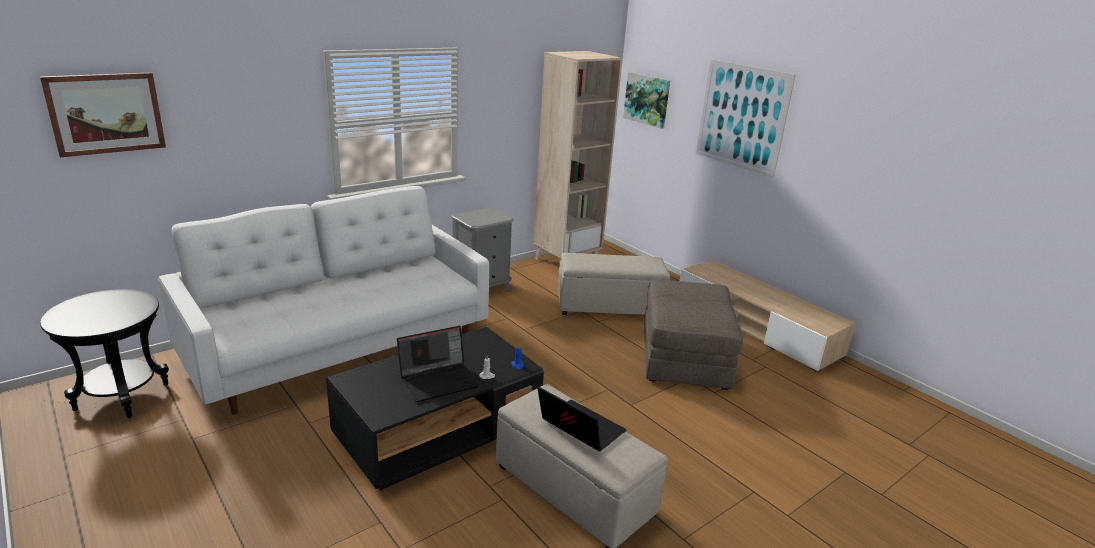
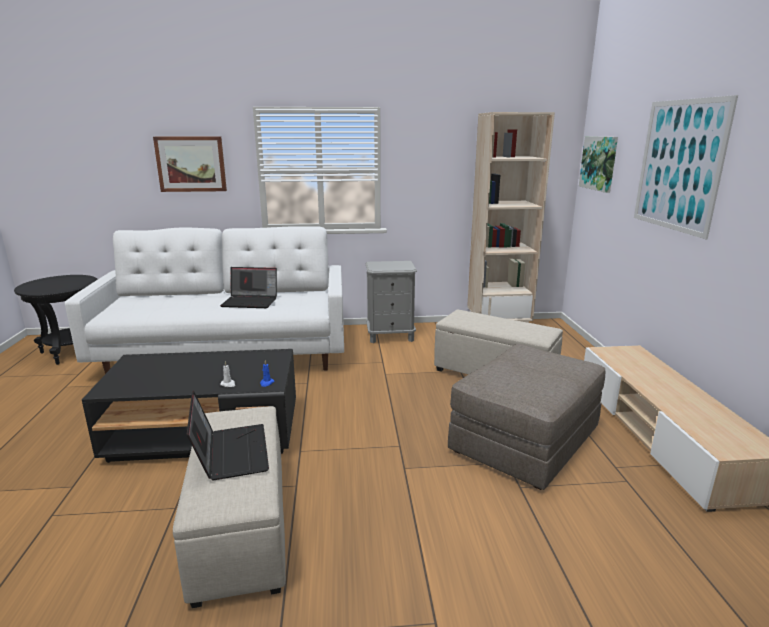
camera: 35 degrees right, 5 degrees down
picture [40,72,166,157] -> picture moved to [153,137,227,192]
laptop [397,326,479,402] -> laptop moved to [220,267,277,308]

